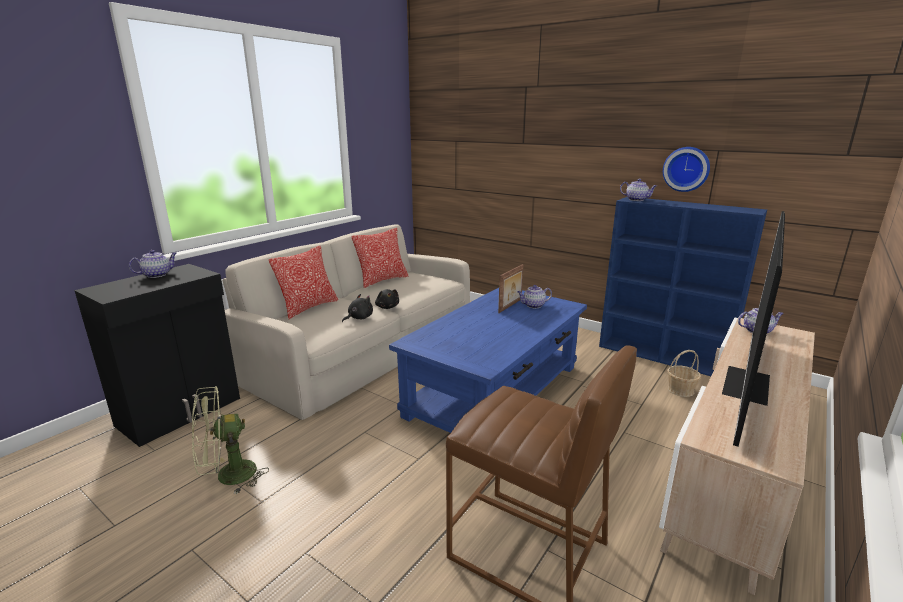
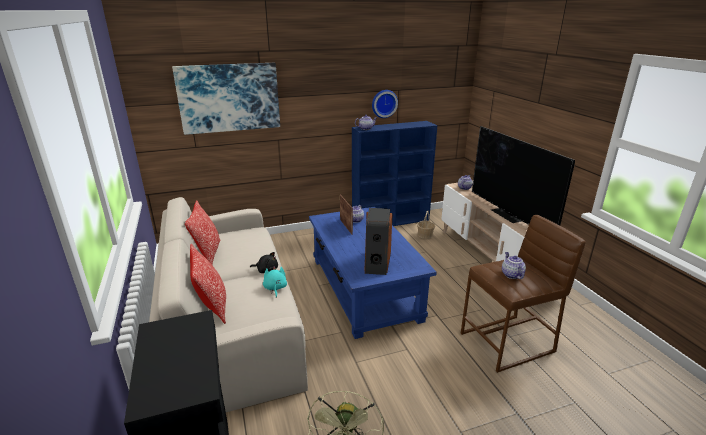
camera: 55 degrees left, 5 degrees up
teapot [129,250,177,278] -> teapot moved to [502,252,526,279]
black plush toy [342,294,373,322] -> turquoise plush toy [263,266,287,298]
none -> picture [172,63,280,135]
none -> speaker [364,208,393,275]

